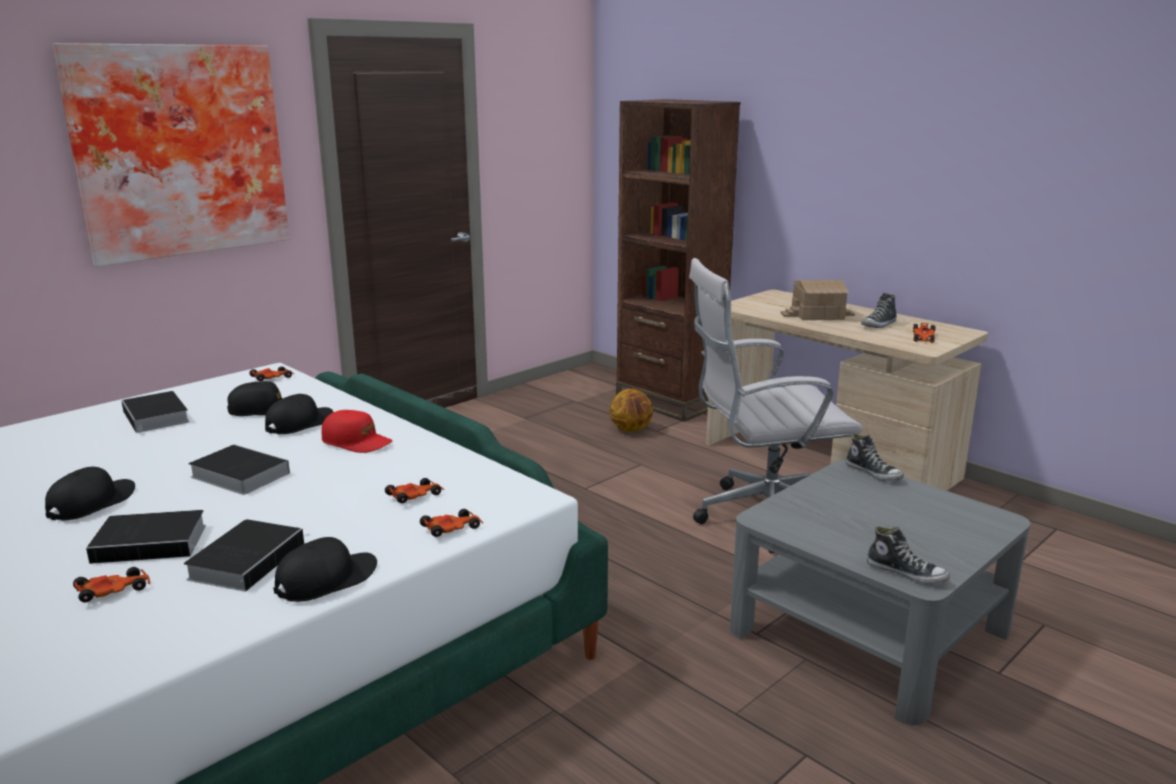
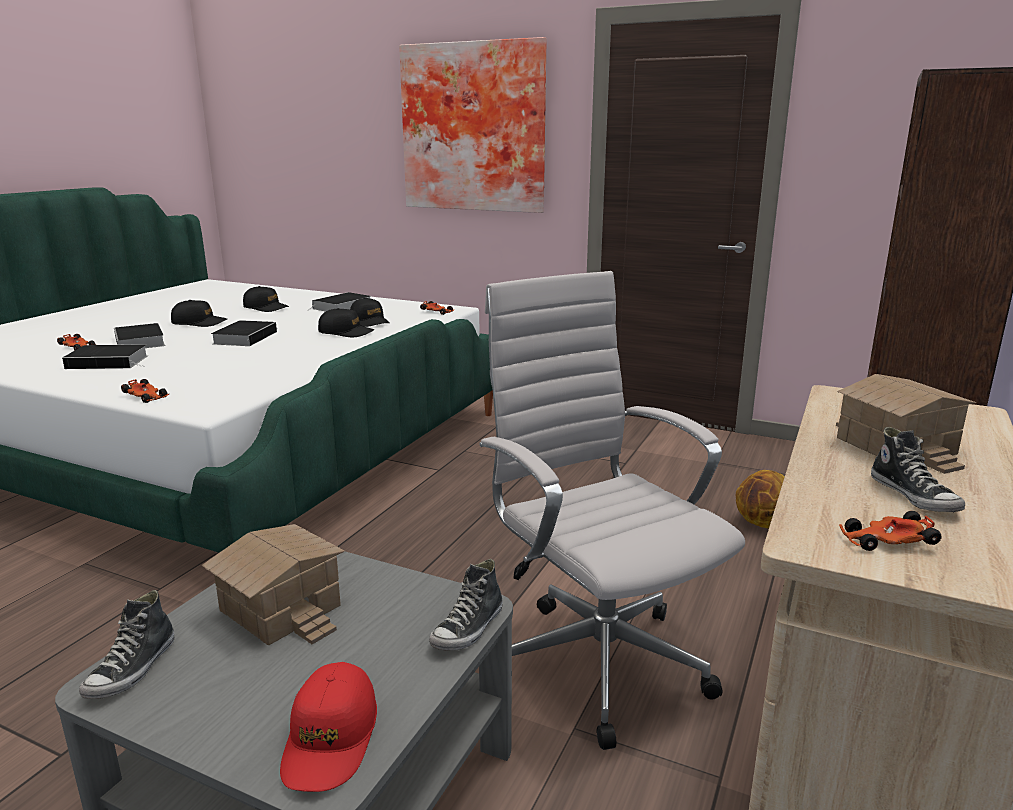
camera: 70 degrees right, 0 degrees up
black cap [273,537,377,602] -> black cap moved to [243,286,289,312]
red cap [322,410,393,453] -> red cap moved to [280,662,377,792]
toy car [385,478,445,503] -> none
shoe [861,293,897,328] -> shoe turned 135 degrees counterclockwise [871,427,965,512]
none -> toy house [202,524,345,645]

